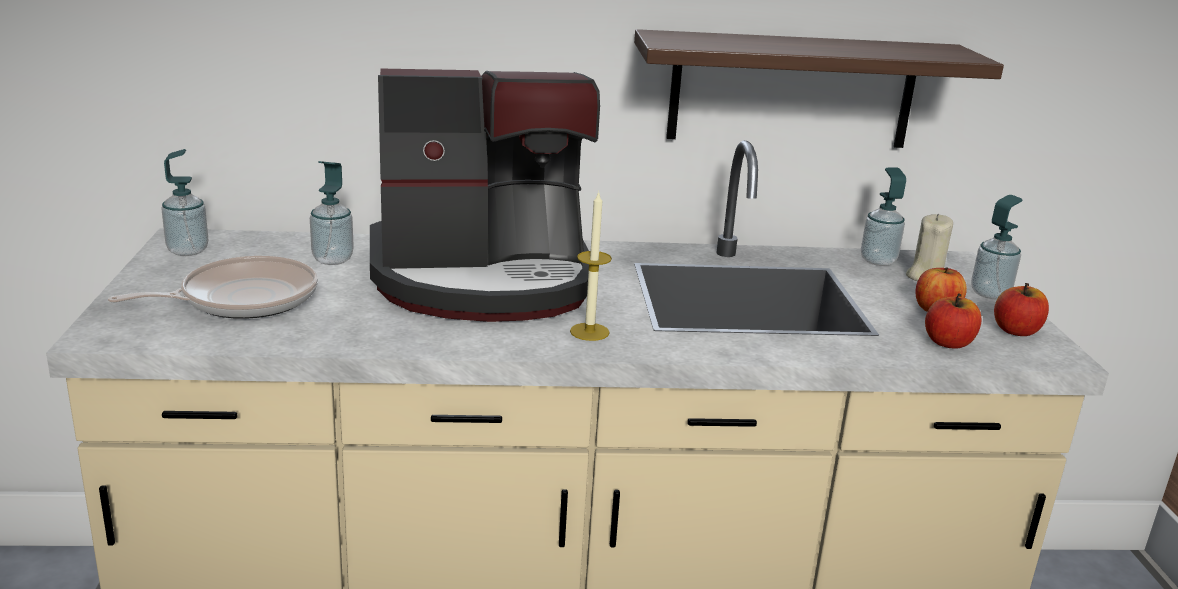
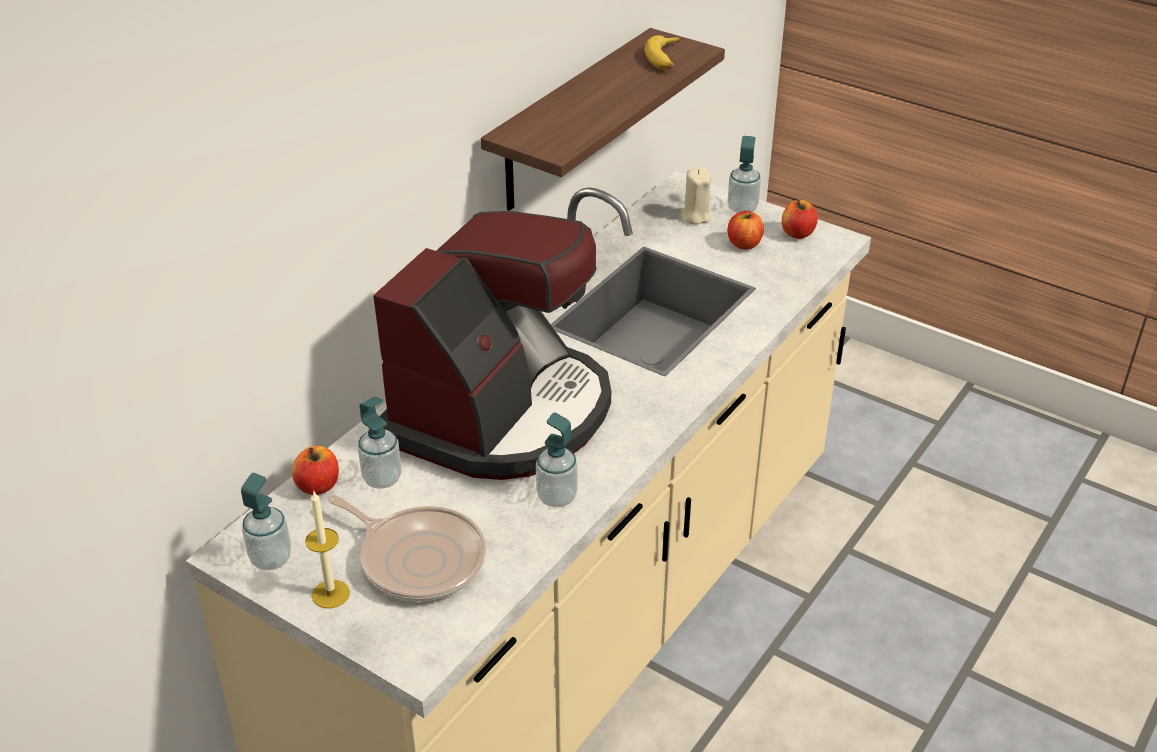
camera: 50 degrees left, 15 degrees up
frying pan [108,256,318,319] -> frying pan turned 120 degrees clockwise [327,495,486,601]
candle [570,191,612,341] -> candle moved to [305,492,350,608]
soap dispenser [861,167,906,266] -> soap dispenser moved to [536,412,578,507]
apple [925,293,981,349] -> apple moved to [292,446,339,495]
none -> banana [645,35,680,70]

